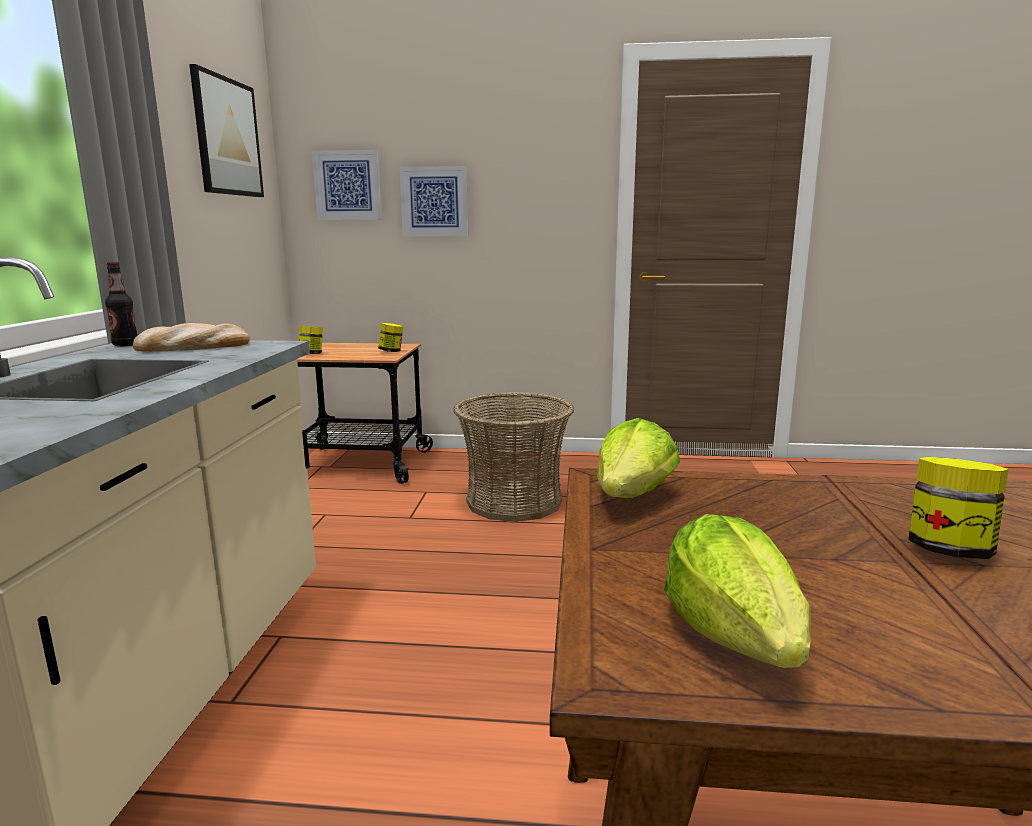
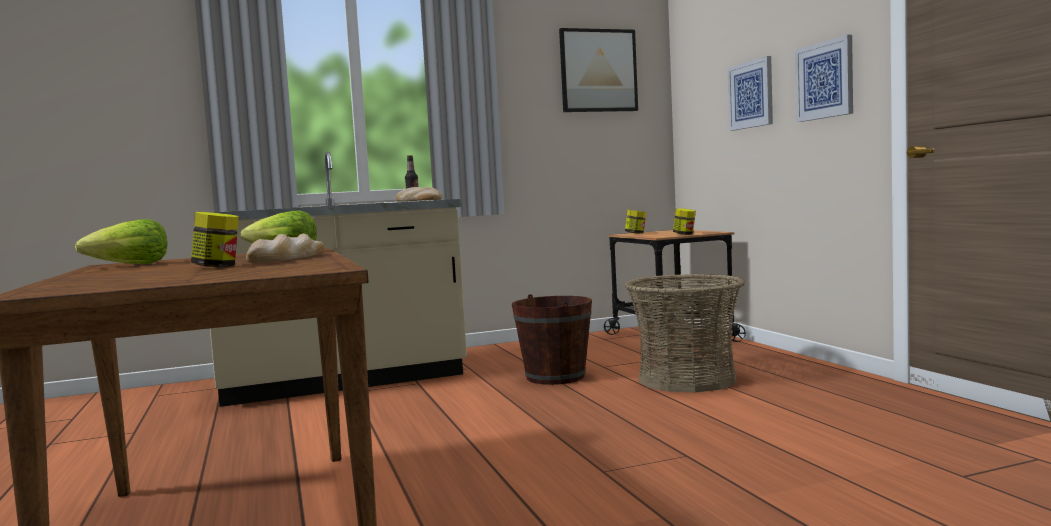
camera: 65 degrees right, 10 degrees down
picture [312,150,382,220] -> picture moved to [795,35,853,122]
none -> bread [246,233,324,263]
none -> brown bucket [512,294,592,385]

